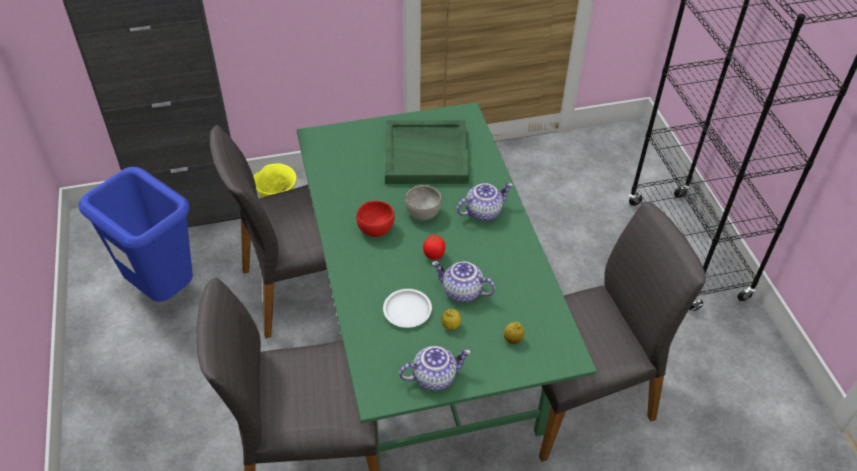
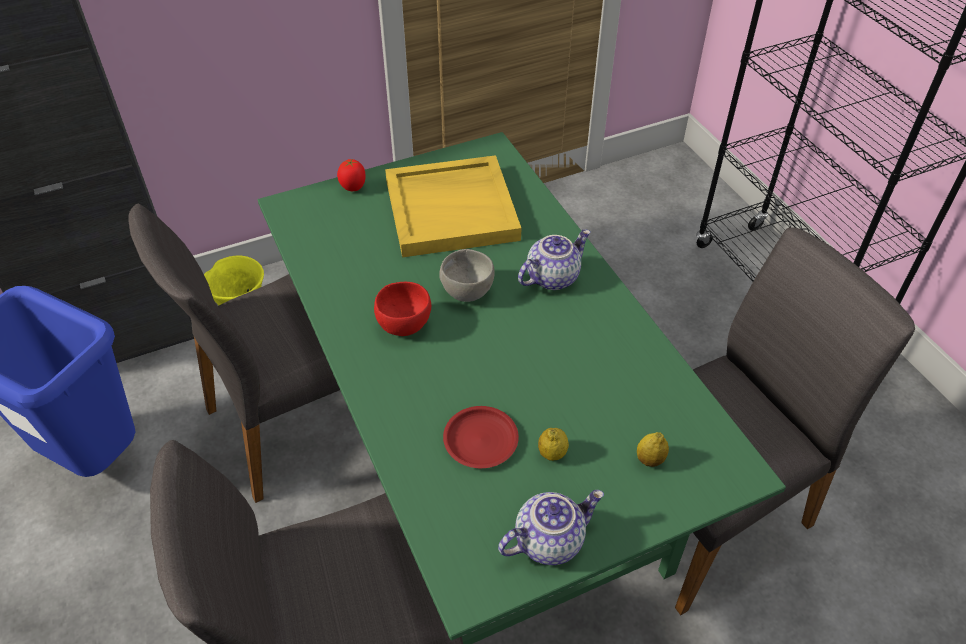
camera: 10 degrees left, 0 degrees up
white plate [383,289,432,328] -> red plate [443,406,519,468]
green tray [385,120,469,184] -> yellow tray [385,155,521,257]
tomato [423,235,445,260] -> tomato moved to [337,158,365,191]
teapot [432,261,496,303] -> none

